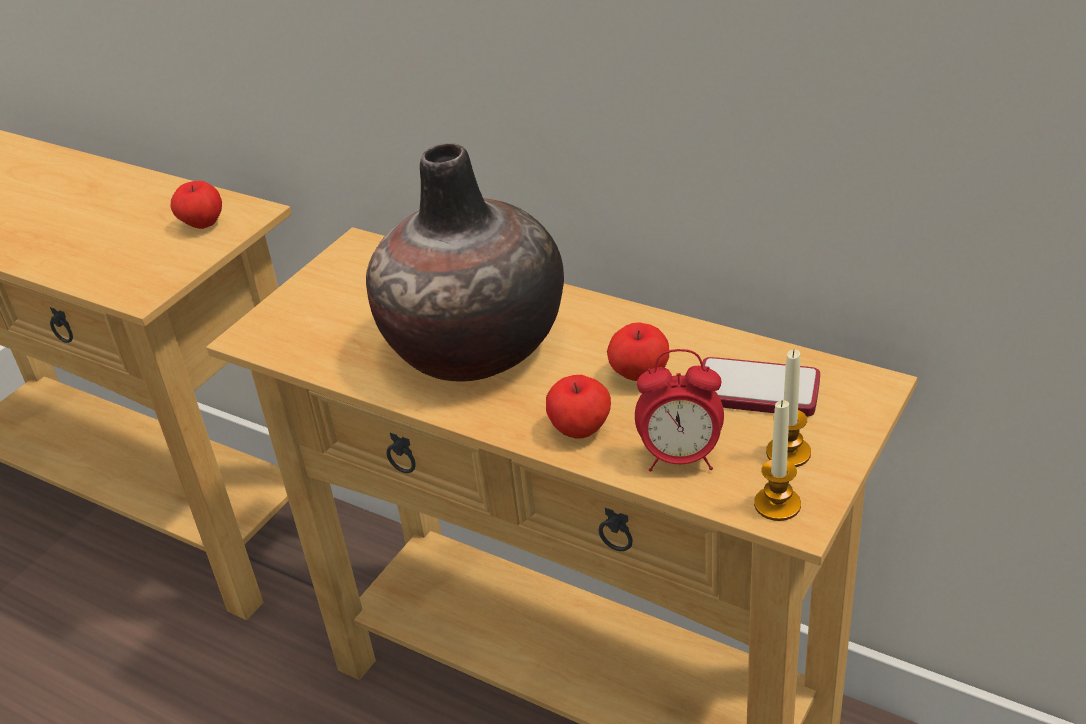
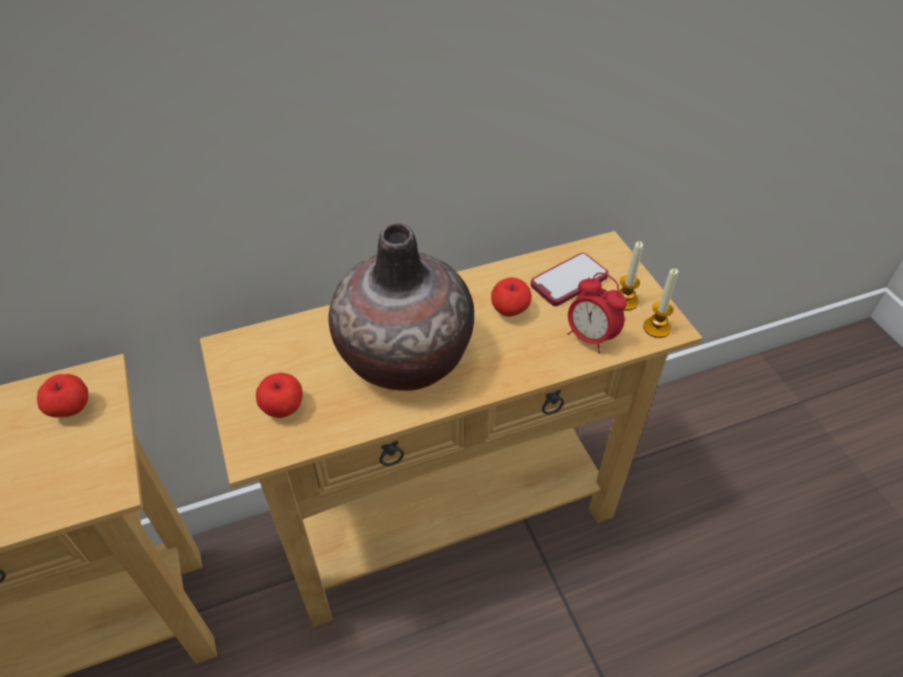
camera: 55 degrees left, 10 degrees up
apple [546,375,611,439] -> apple moved to [256,373,303,418]
alarm clock [635,349,724,472] -> alarm clock turned 90 degrees clockwise [567,273,627,354]

